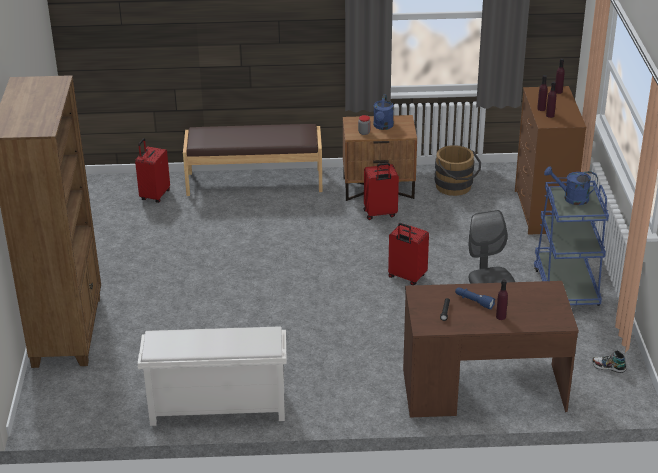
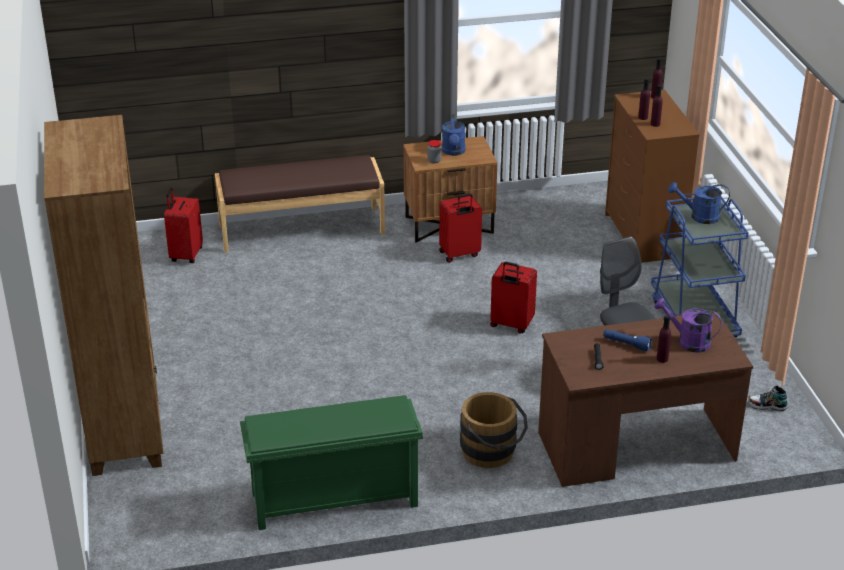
camera: 10 degrees left, 0 degrees up
white shoe rack [138,326,287,426] -> green shoe rack [240,395,423,530]
brown bucket [435,145,481,196] -> brown bucket moved to [460,392,528,468]
none -> purple watering can [654,298,722,353]

